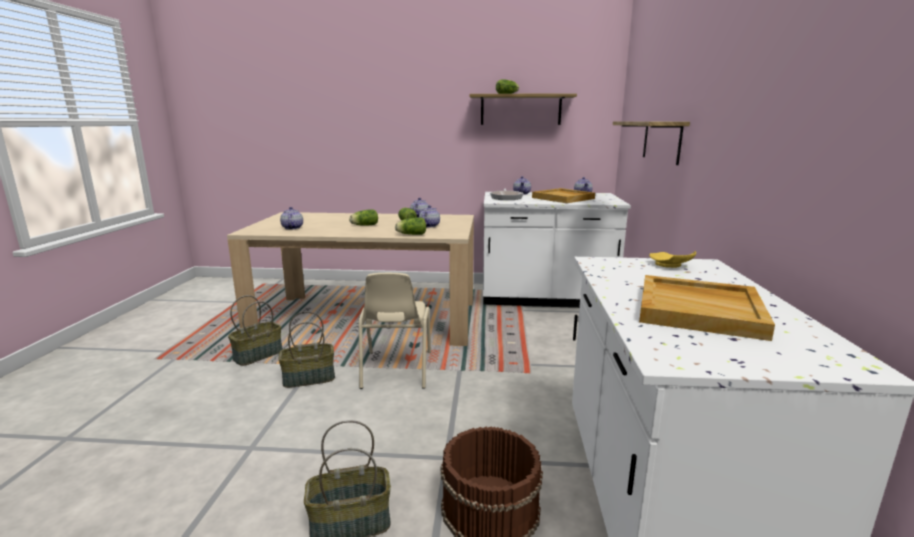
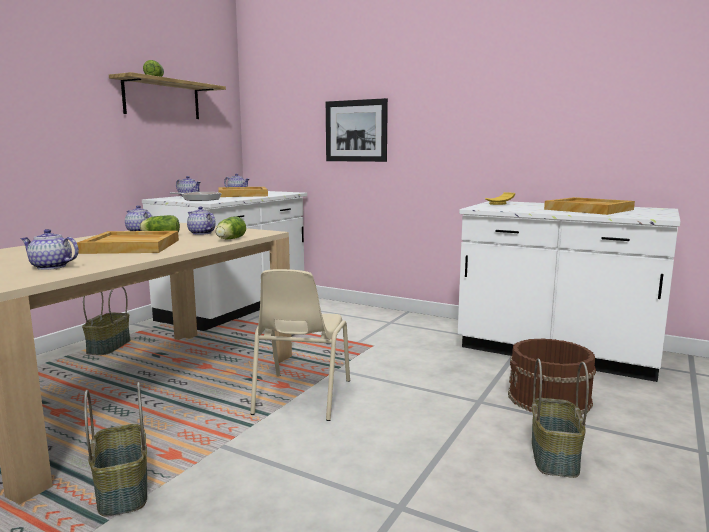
camera: 65 degrees left, 5 degrees down
basket [278,311,335,388] -> basket moved to [82,287,130,355]
lettuce [349,209,378,226] -> beige tray [77,231,179,254]
beige chair [359,273,431,389] -> beige chair turned 75 degrees clockwise [250,269,350,421]
shelf [613,121,690,165] -> picture [326,98,388,162]

